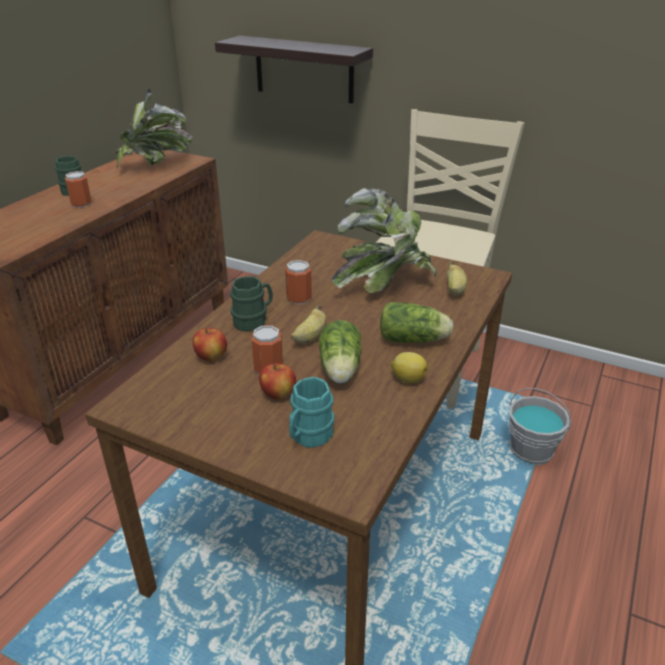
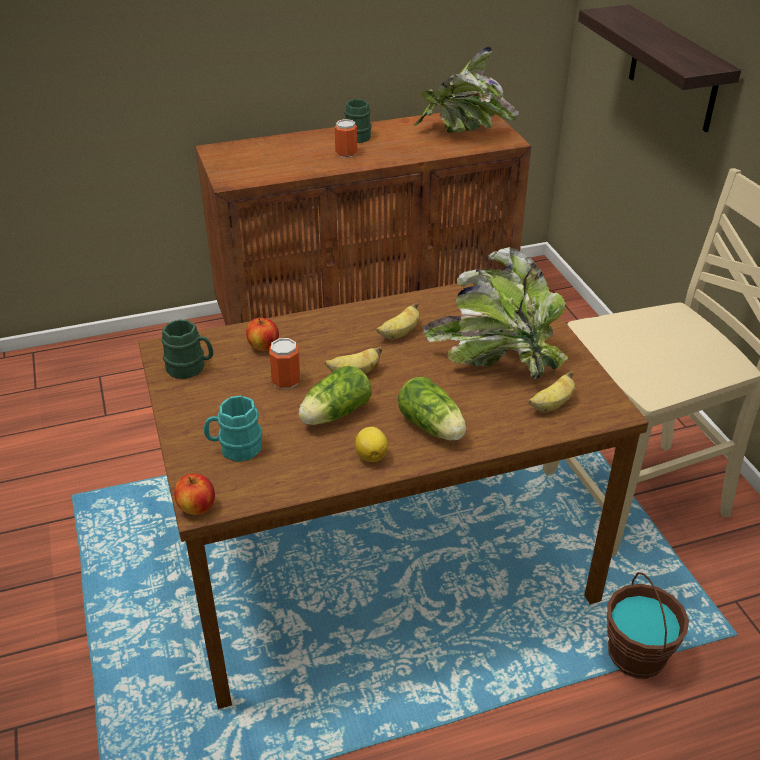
camera: 45 degrees right, 5 degrees up
green mug [230,276,273,331] -> green mug moved to [161,319,213,379]
apple [259,363,296,400] -> apple moved to [174,474,215,515]
can [285,260,312,304] -> banana [376,302,420,339]
grey bucket [509,388,571,465] -> brown bucket [607,572,689,679]

